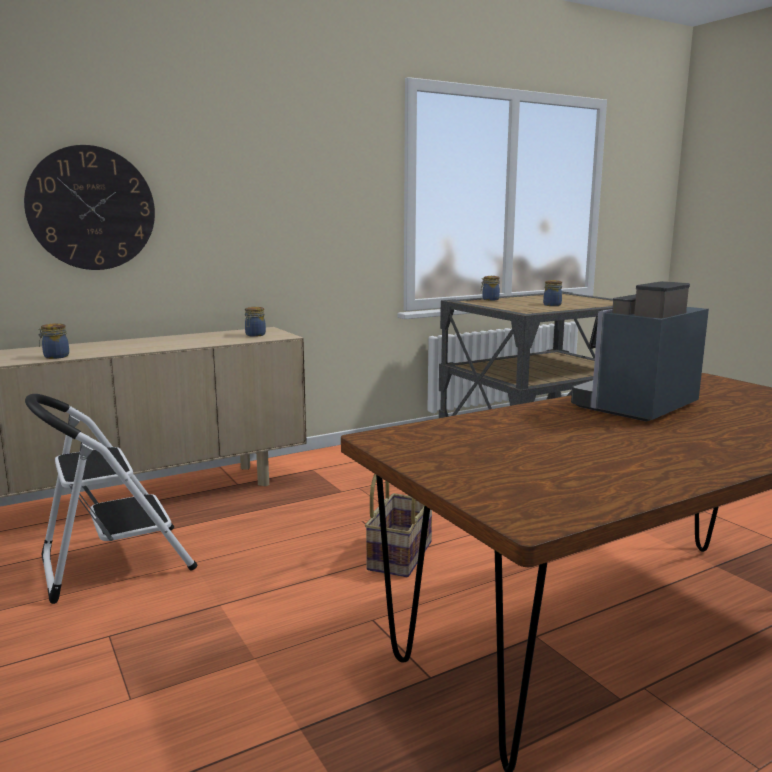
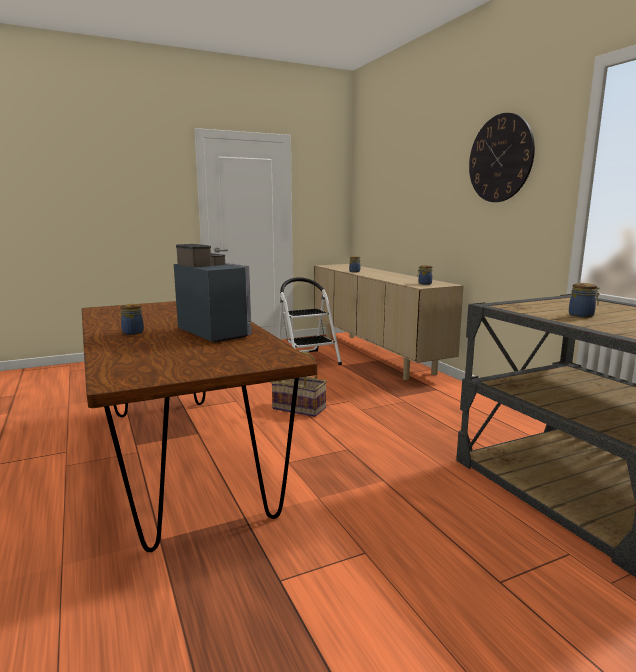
camera: 95 degrees right, 0 degrees up
wall clock [24,145,155,270] -> wall clock moved to [469,113,535,202]
jar [481,276,500,300] -> jar moved to [120,304,144,335]

